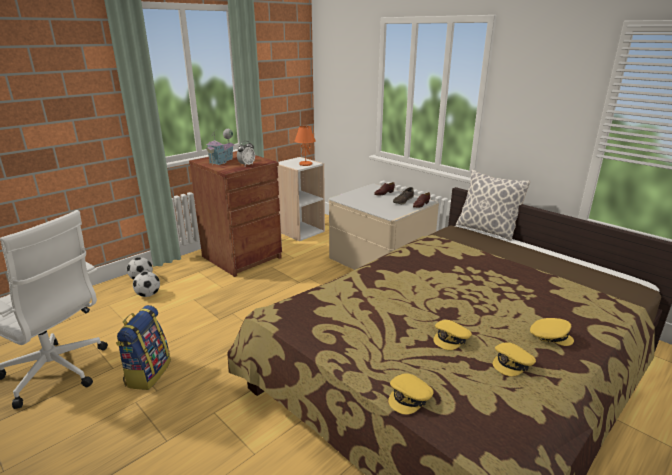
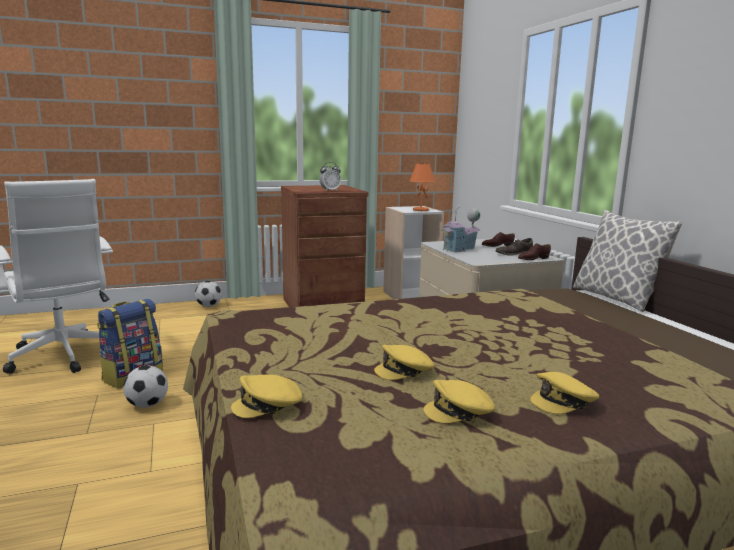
camera: 25 degrees right, 10 degrees down
football [133,272,160,297] -> football moved to [123,365,168,408]
toy house [206,129,235,165] -> toy house moved to [441,208,480,252]
yellow cap [530,318,574,346] -> yellow cap turned 105 degrees clockwise [530,372,599,414]

